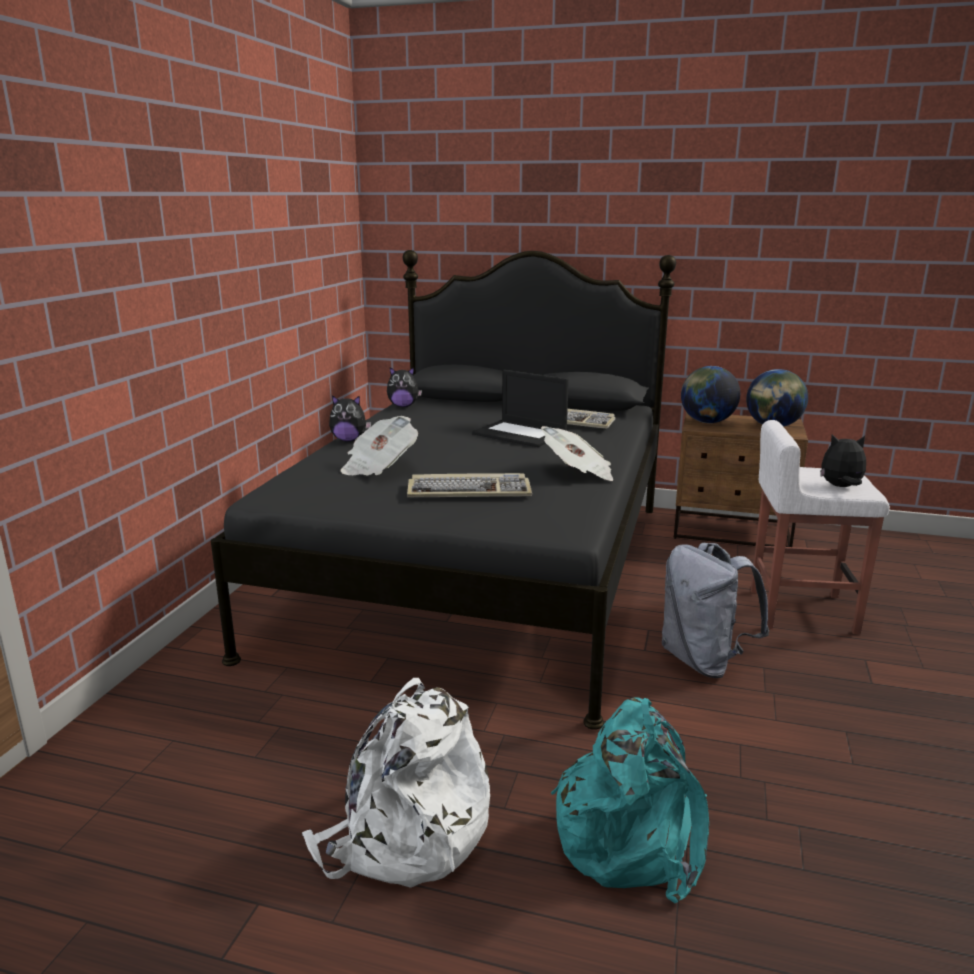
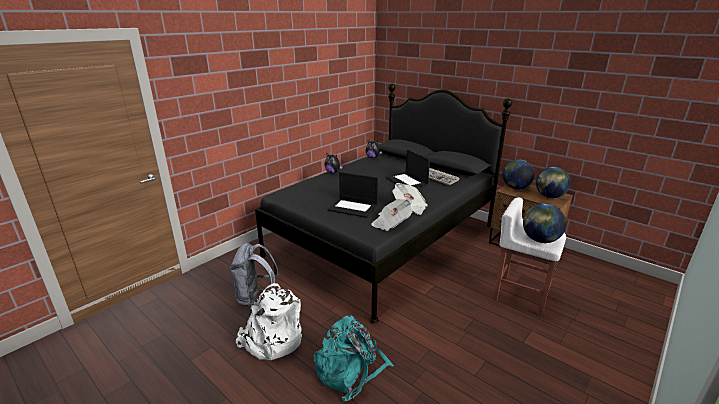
camera: 25 degrees right, 5 degrees up
newspaper [341,416,418,476] -> newspaper moved to [371,199,413,231]
keyboard [407,473,532,497] -> laptop [327,172,378,218]
grey backpack [662,543,769,678] -> grey backpack moved to [230,243,278,306]
plush toy [820,435,866,487] -> globe [523,204,566,243]

